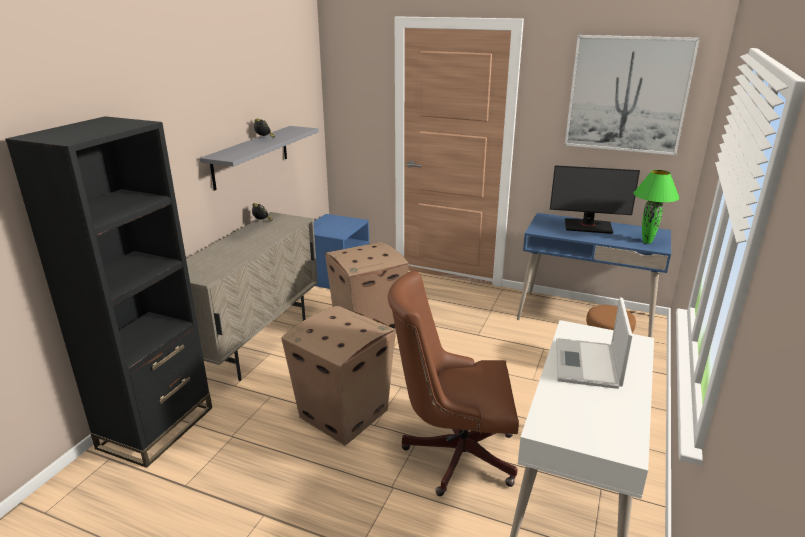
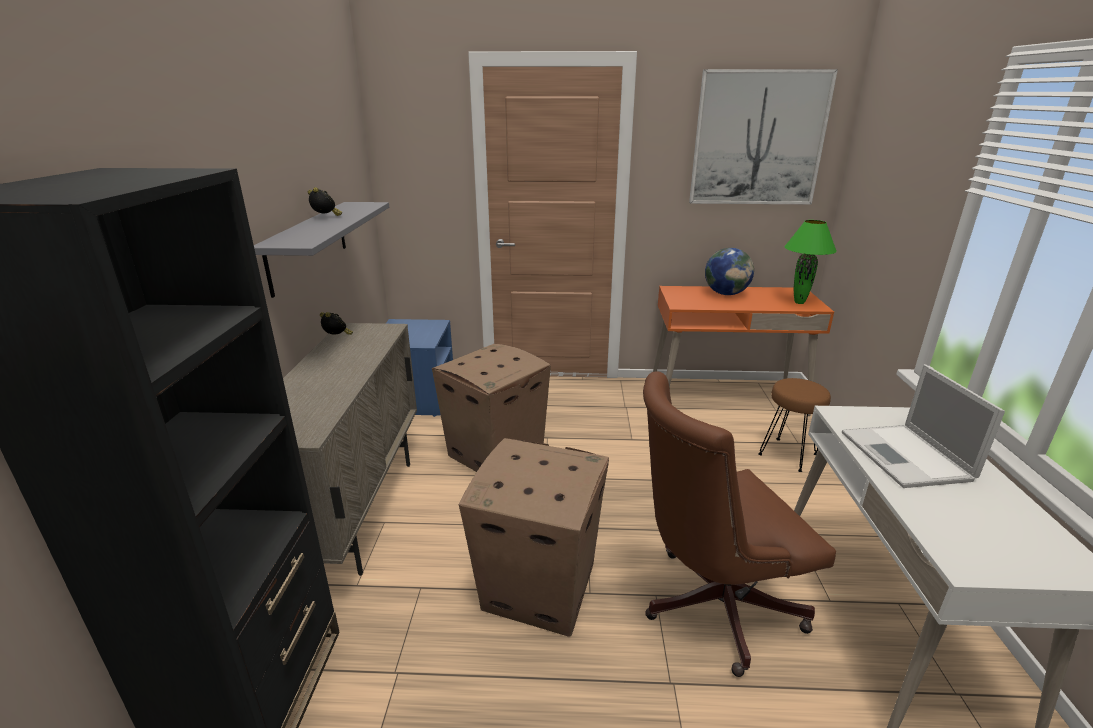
camera: 20 degrees left, 0 degrees up
blue desk [517,213,671,337] -> orange desk [653,286,834,416]
monitor [550,165,640,234] -> globe [705,248,754,295]

